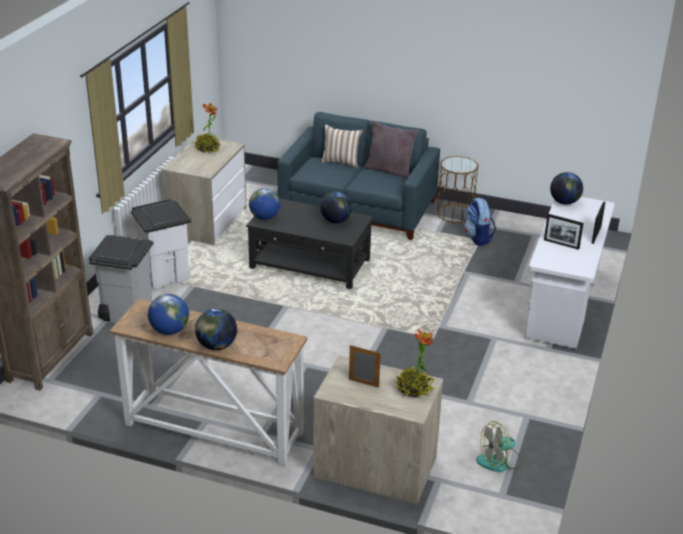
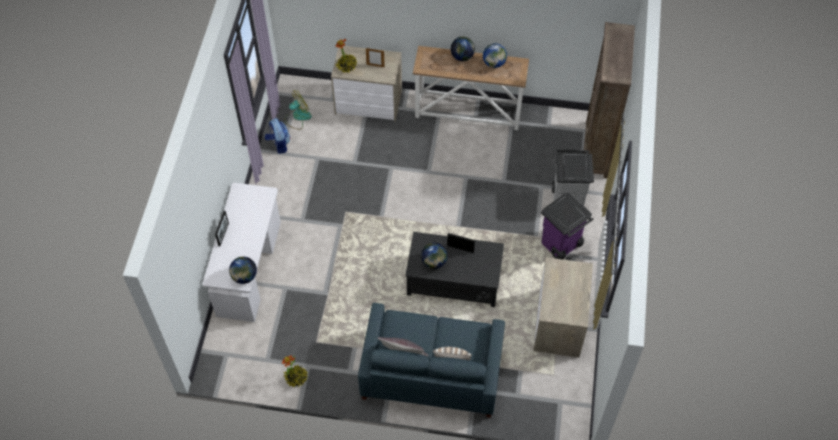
camera: 170 degrees right, 25 degrees up
white trash can [131,199,191,289] -> purple trash can [541,192,594,259]
potted plant [194,103,221,153] -> potted plant moved to [282,355,308,387]
globe [249,188,281,220] -> none
brown side table [437,156,478,223] -> none
backpack [464,197,496,246] -> backpack moved to [265,118,290,154]
picture frame [544,214,584,250] -> picture frame moved to [447,233,475,253]

